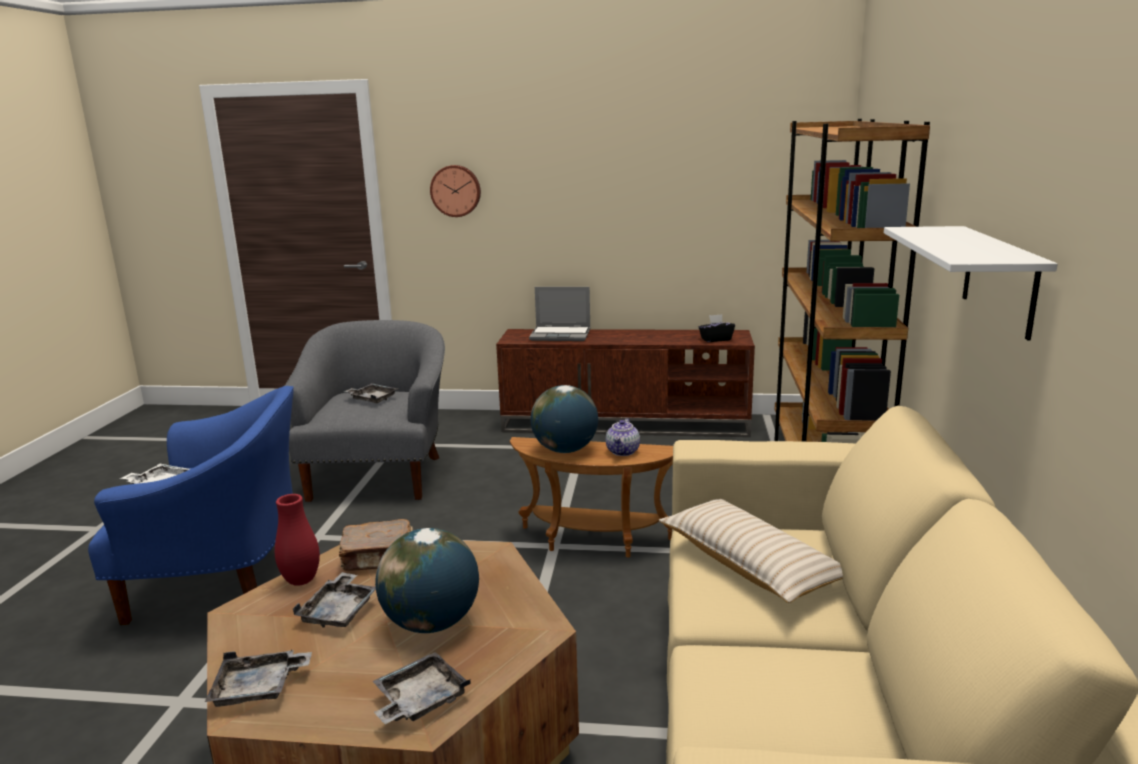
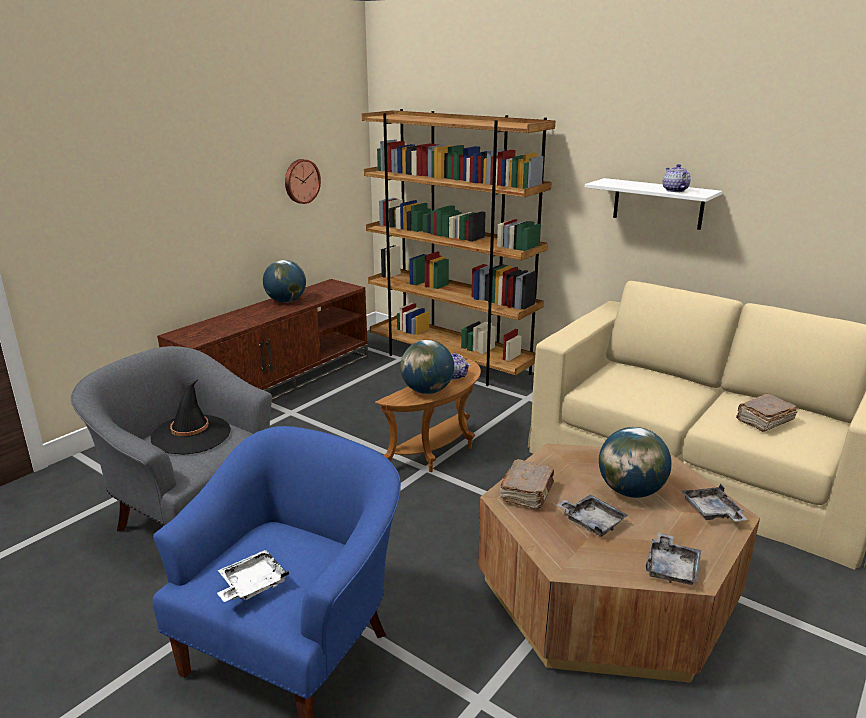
camera: 60 degrees left, 5 degrees up
red vase [275,494,320,586] -> none
grey tray [344,383,397,403] -> black hat [151,380,231,455]
wall clock [430,165,481,217] -> wall clock moved to [285,159,321,204]
laptop [529,287,590,341] -> none
beige pillow [659,499,843,603] -> none
black tissue box [699,314,735,342] -> none
none -> globe [263,260,306,303]
none -> teapot [663,164,691,192]
none -> brown book [736,394,798,432]

